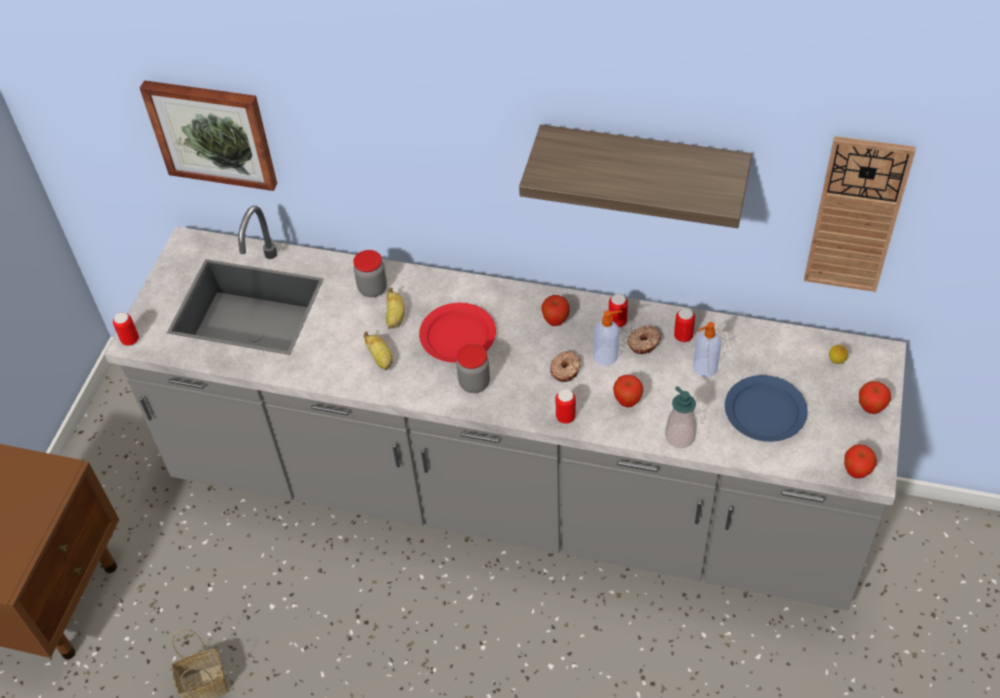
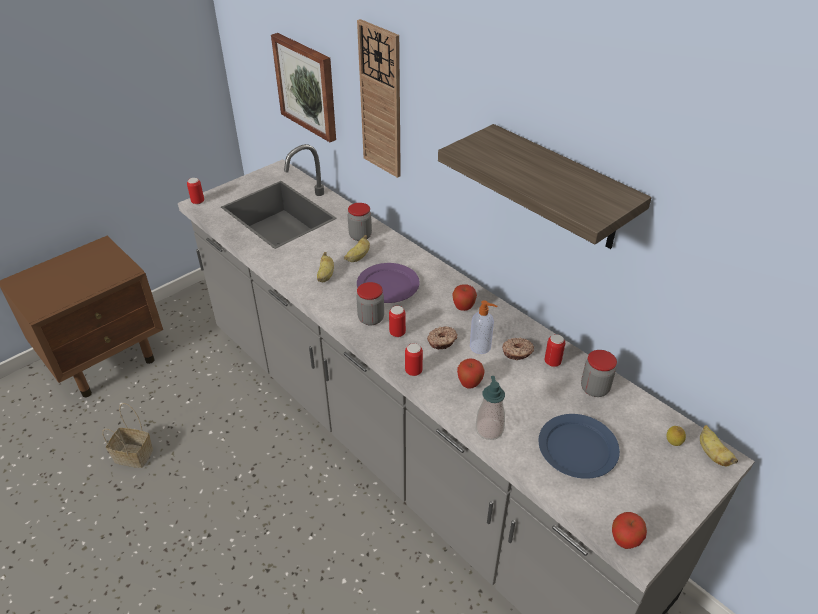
camera: 30 degrees right, 10 degrees down
red plate [419,303,496,363] -> purple plate [357,263,420,303]
can [609,294,628,327] -> can moved to [389,306,406,337]
soap dispenser [693,322,721,377] -> none
wall clock [804,136,916,292] -> wall clock moved to [357,19,401,178]
apple [859,381,891,414] -> none
none -> jar [581,350,617,397]
none -> banana [700,425,738,466]

